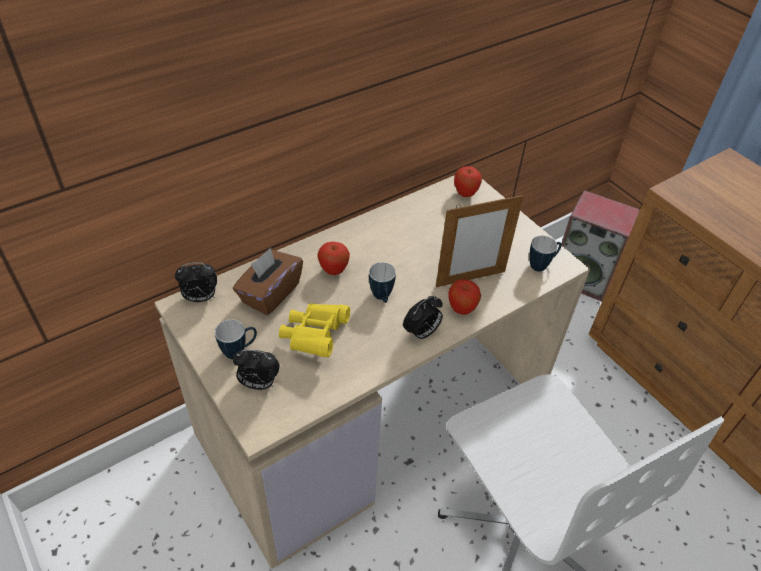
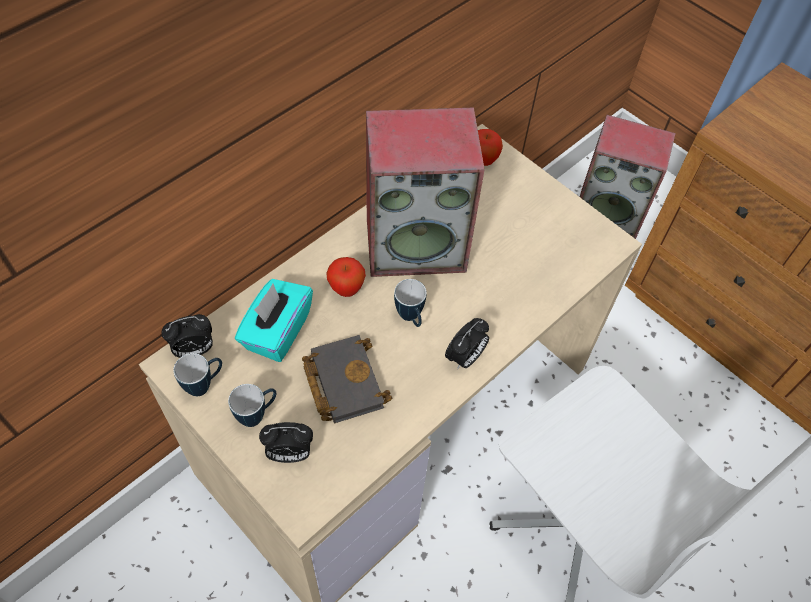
camera: 10 degrees left, 10 degrees up
brown tissue box [233,248,303,315] -> turquoise tissue box [235,279,313,362]
yellow binoculars [279,303,350,357] -> black book [302,335,392,423]
picture frame [436,194,524,287] -> none
apple [448,279,481,315] -> none
mug [529,235,562,272] -> mug moved to [173,353,222,396]
none -> speaker [366,108,485,277]

